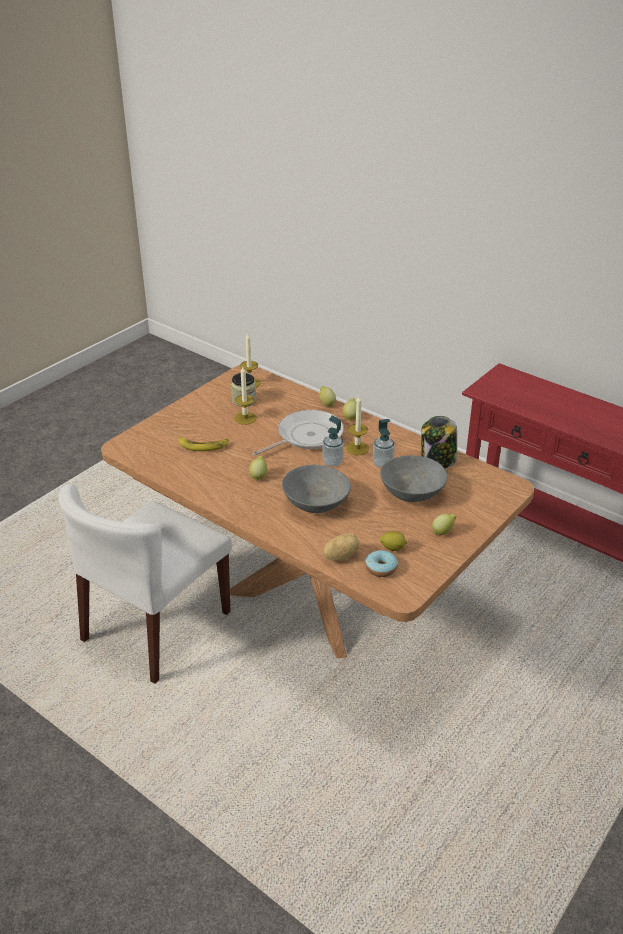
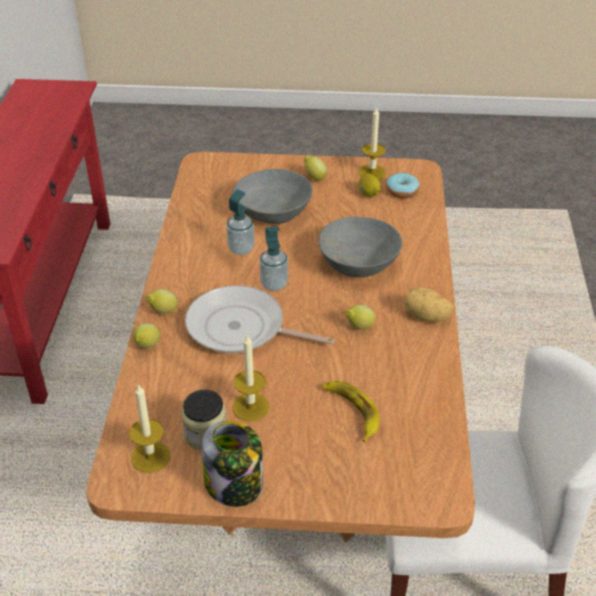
camera: 125 degrees left, 5 degrees up
potato [323,533,359,561] -> potato moved to [404,287,454,322]
candle [346,396,369,455] -> candle moved to [359,107,386,180]
jar [421,416,457,468] -> jar moved to [201,421,263,507]

